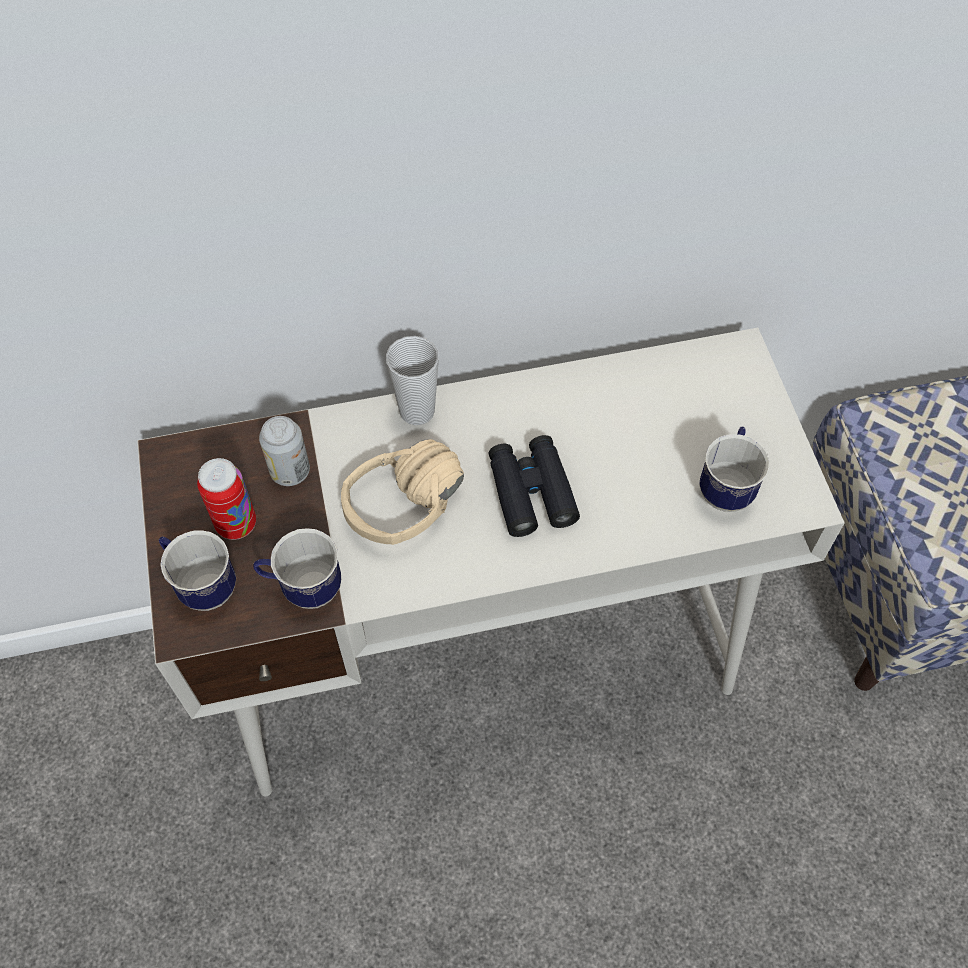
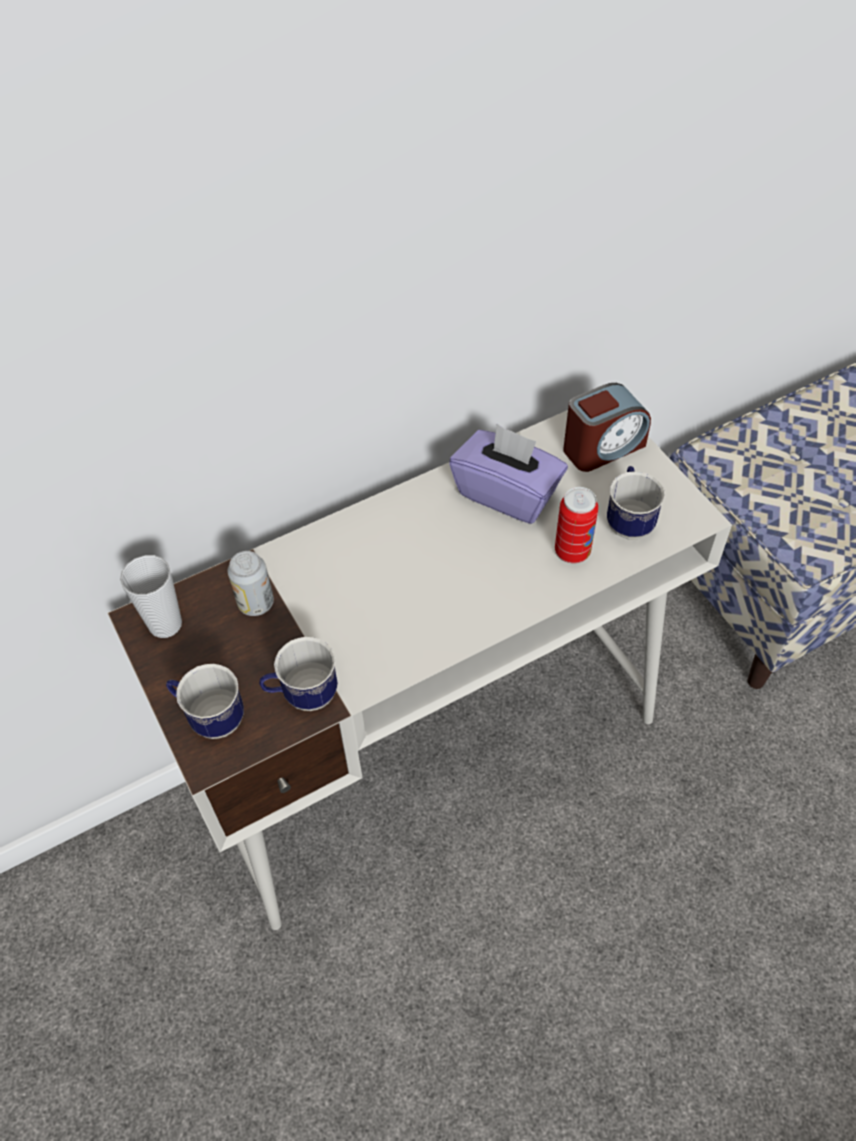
camera: 15 degrees left, 5 degrees down
can [197,458,256,540] -> can moved to [555,487,598,564]
beige headphones [341,439,464,545] -> none
cup [386,336,439,425] -> cup moved to [120,555,182,638]
black binoculars [488,435,580,537] -> none
none -> purple tissue box [449,424,568,524]
none -> alarm clock [563,383,651,472]

